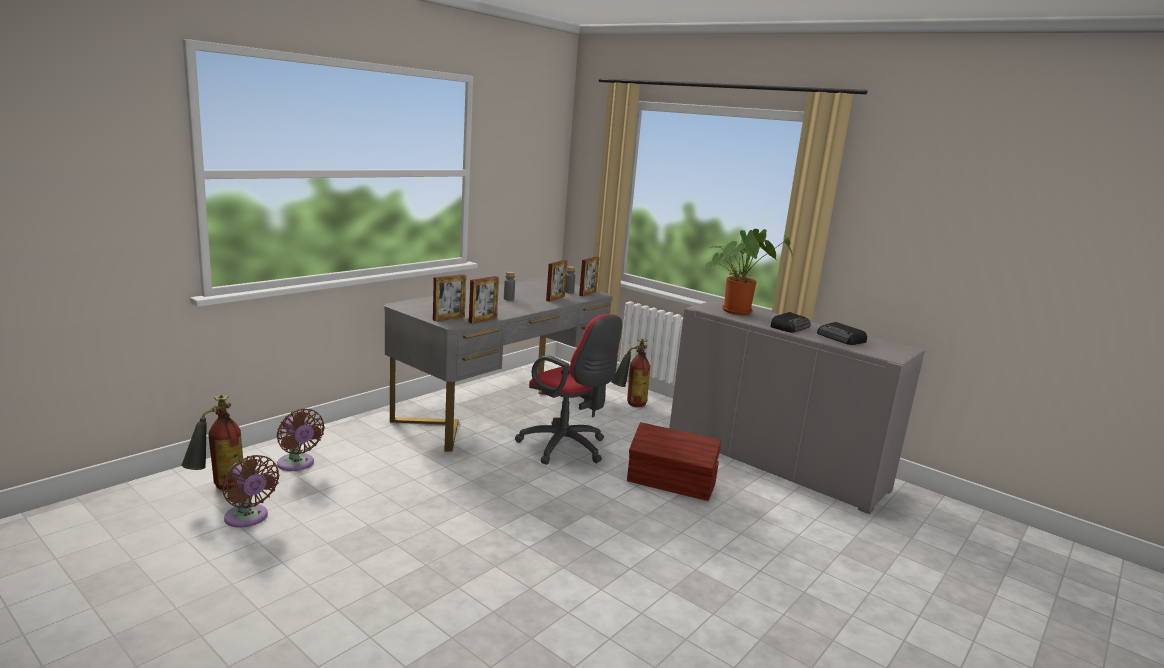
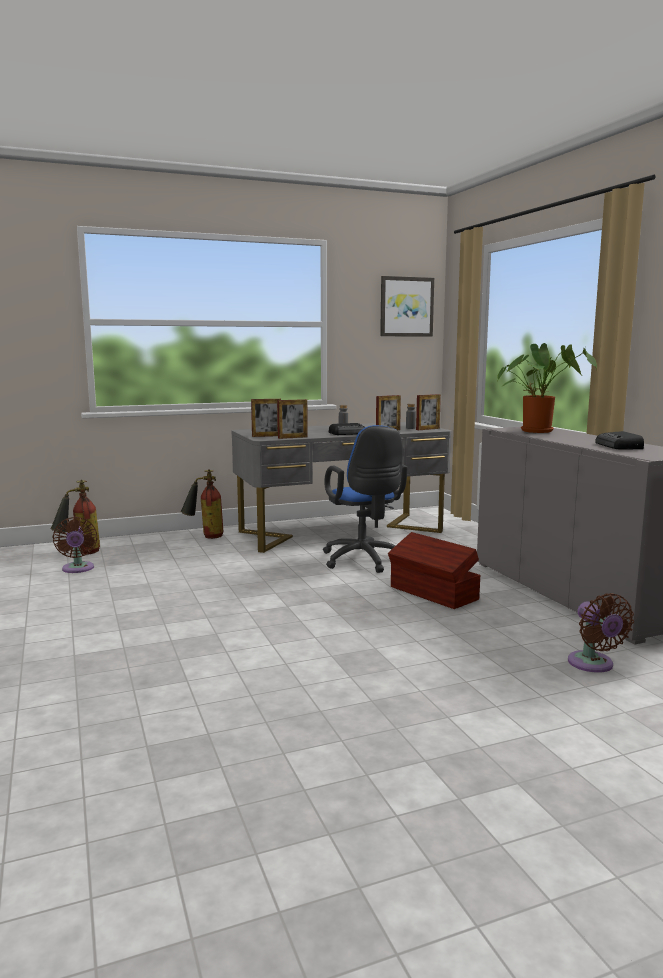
camera: 30 degrees right, 5 degrees down
brown fan [277,408,325,471] -> brown fan moved to [568,593,634,673]
red office chair [515,314,622,465] -> blue office chair [323,425,408,573]
fire extinguisher [611,338,650,407] -> fire extinguisher moved to [180,470,223,539]
radio [770,312,810,333] -> radio moved to [329,423,365,435]
none -> picture [380,276,434,337]

